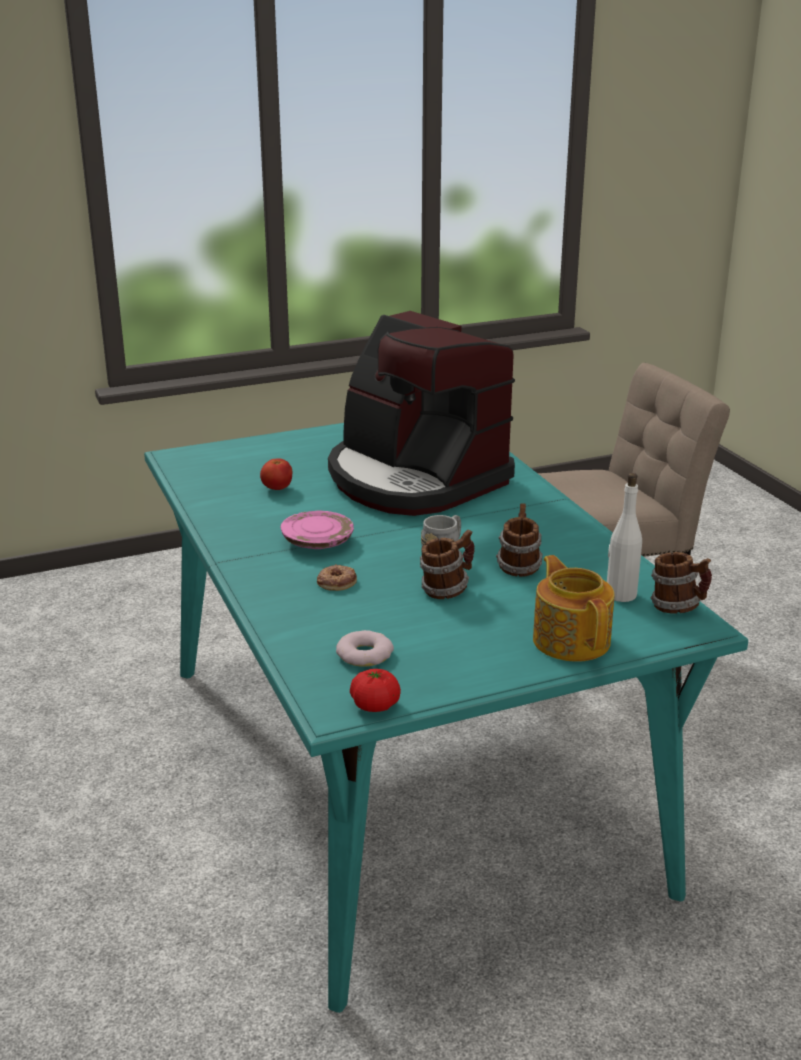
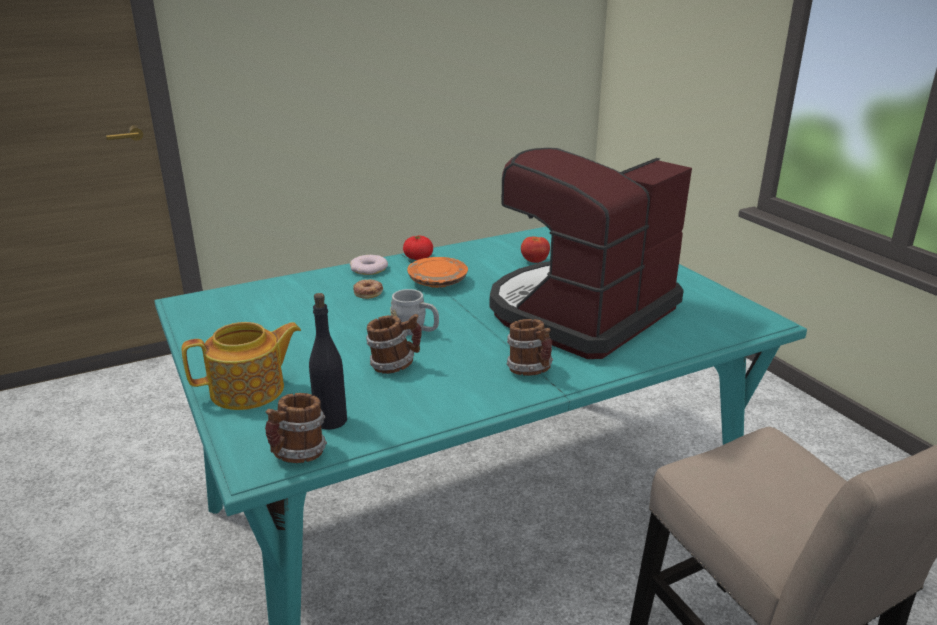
camera: 85 degrees right, 0 degrees up
pink plate [281,511,354,549] -> orange plate [407,257,468,288]
donut [336,630,394,667] -> donut moved to [350,255,388,275]
tomato [350,669,401,712] -> tomato moved to [403,235,433,260]
mug [420,530,475,599] -> mug moved to [507,319,553,376]
white bottle [607,473,642,602] -> black bottle [309,293,347,430]

